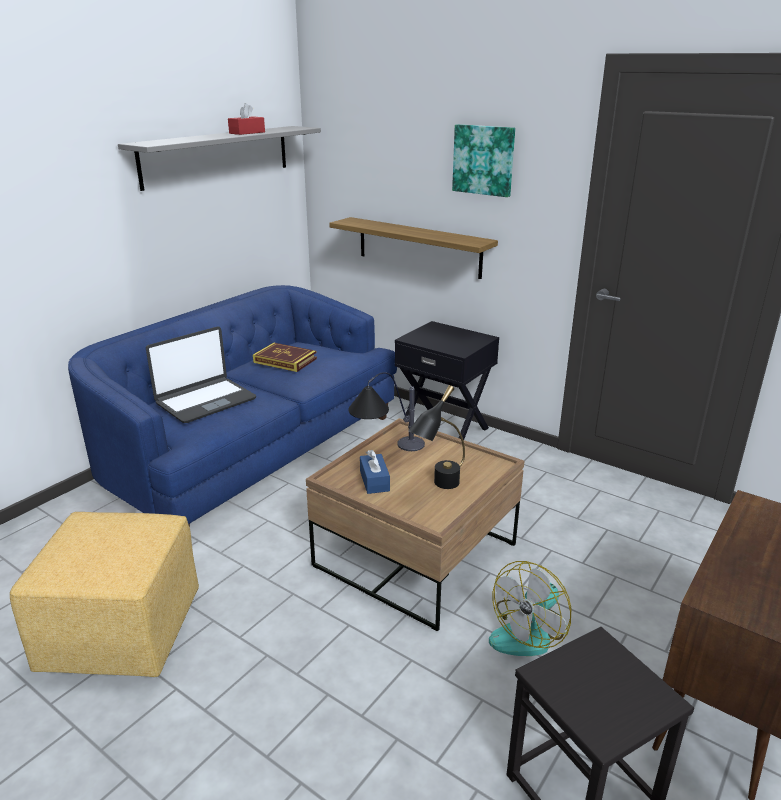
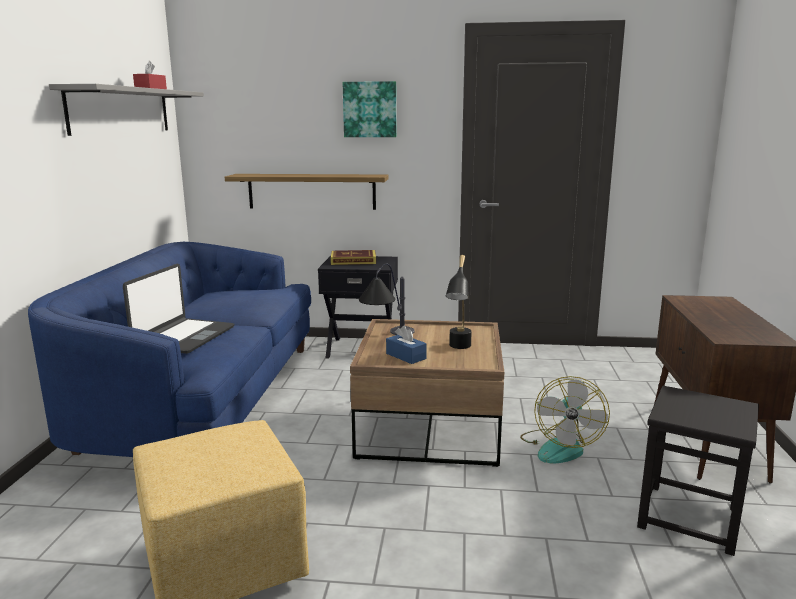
camera: 30 degrees left, 10 degrees down
book [253,343,317,372] -> book moved to [331,250,376,265]

